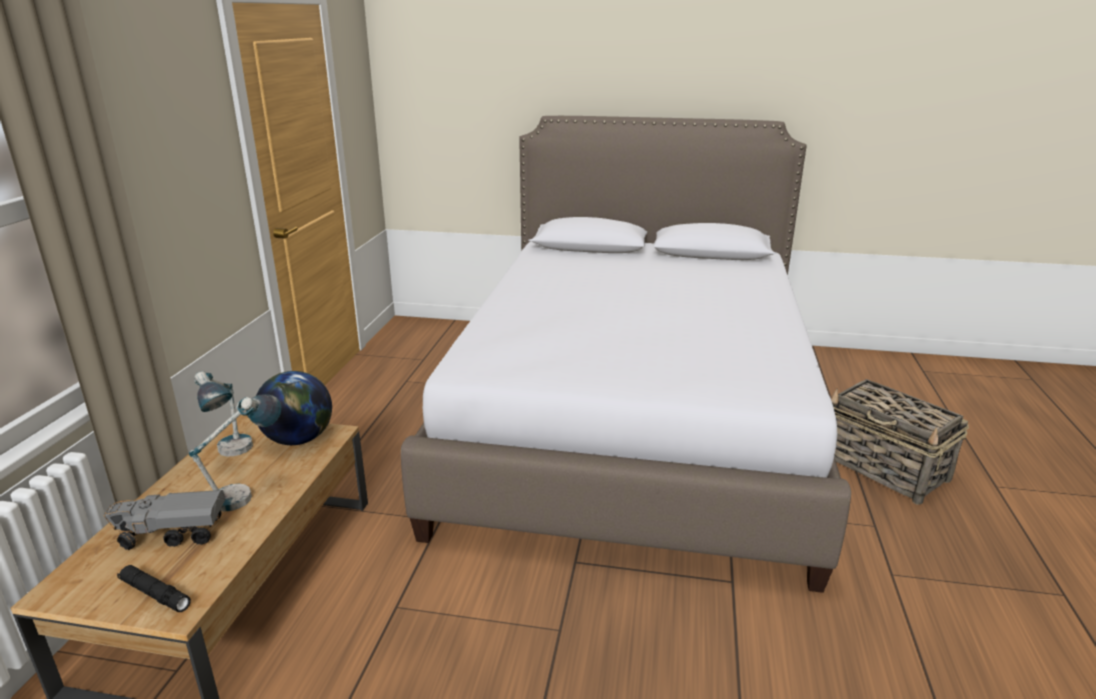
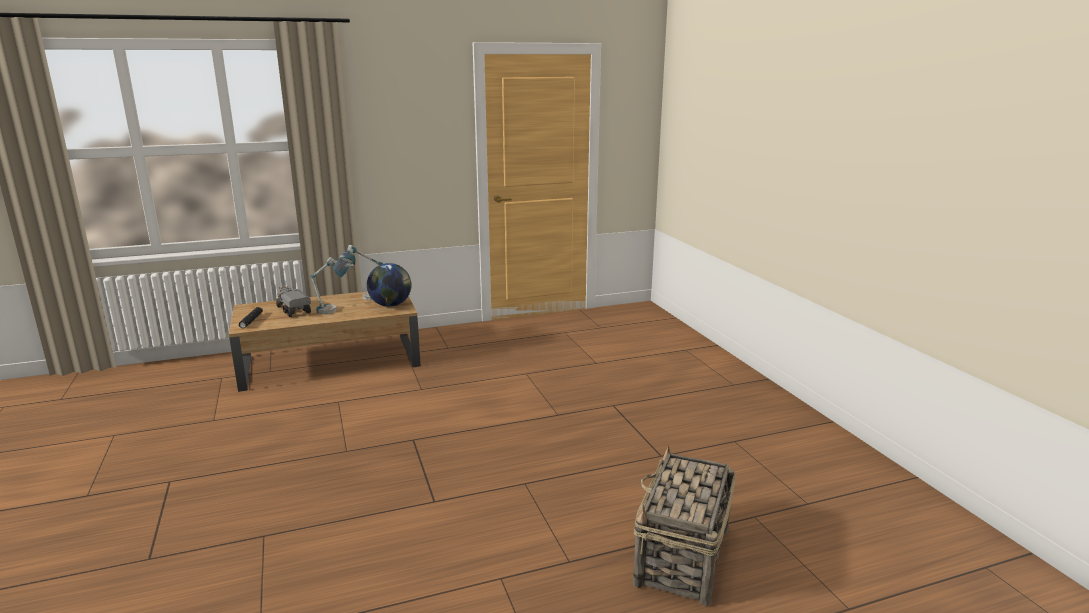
camera: 60 degrees right, 5 degrees down
bed [401,116,851,593] -> none

